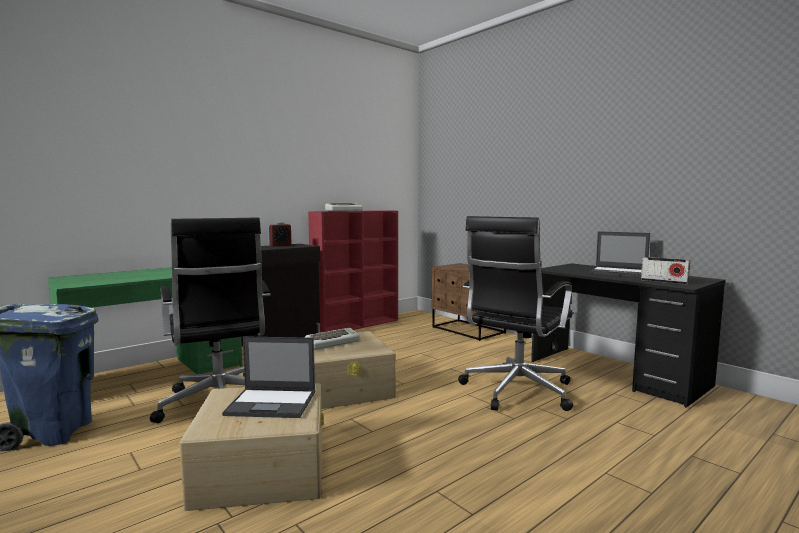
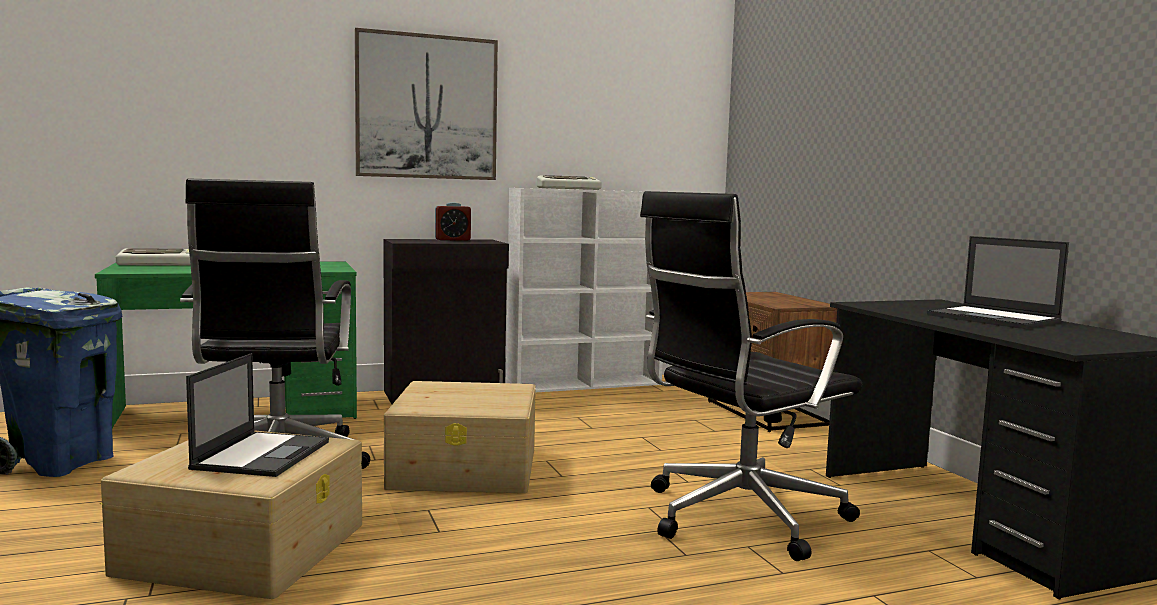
camera: 20 degrees right, 0 degrees up
laptop [222,336,315,418] -> laptop turned 105 degrees counterclockwise [186,353,329,477]
keyboard [305,328,360,350] -> keyboard moved to [116,248,191,265]
red bookcase [308,210,398,333] -> white bookcase [506,188,663,392]
radio [641,257,690,285] -> none
none -> picture [355,28,498,180]

